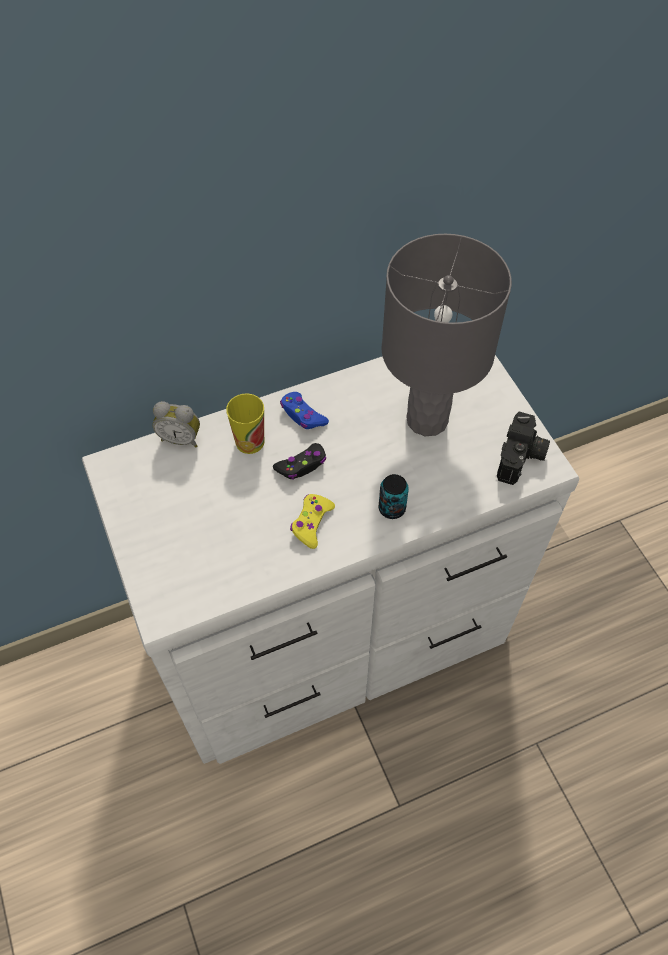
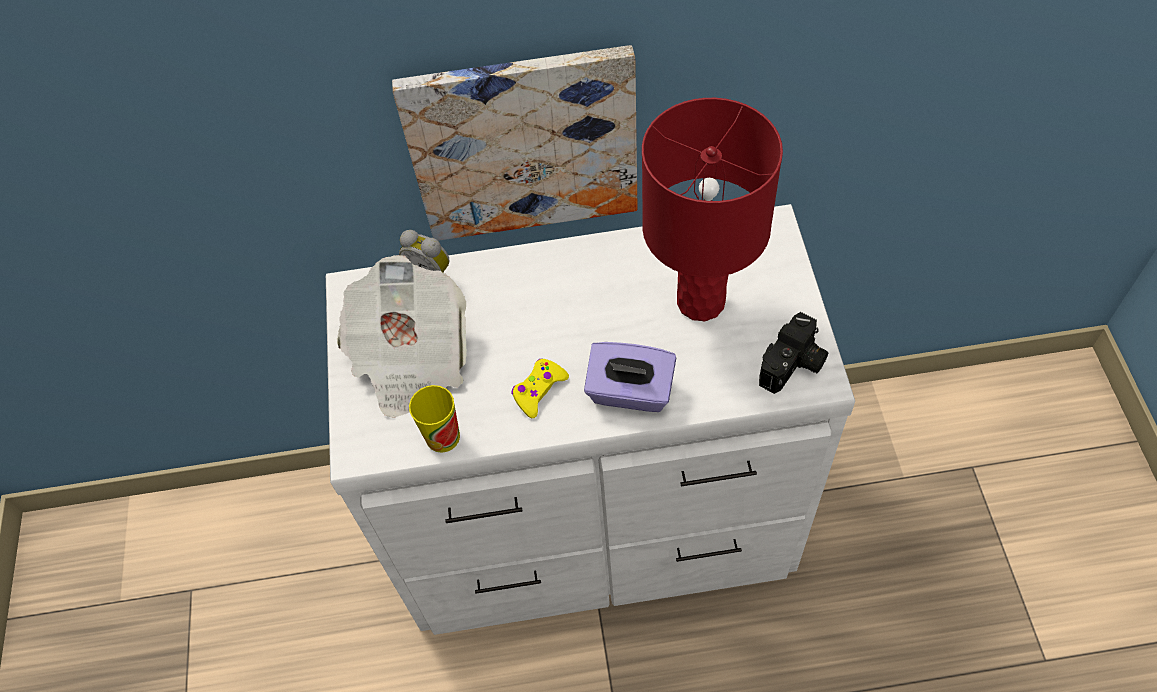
camera: 20 degrees right, 0 degrees up
cup [226,393,264,454] -> cup moved to [409,385,460,453]
black game controller [273,443,326,480] -> none
blue game controller [280,392,329,429] -> none
can [379,474,409,519] -> purple tissue box [584,342,676,412]
grey table lamp [381,234,512,436] -> red table lamp [642,98,783,321]
none -> newspaper [336,255,467,418]
none -> picture [392,45,638,241]

